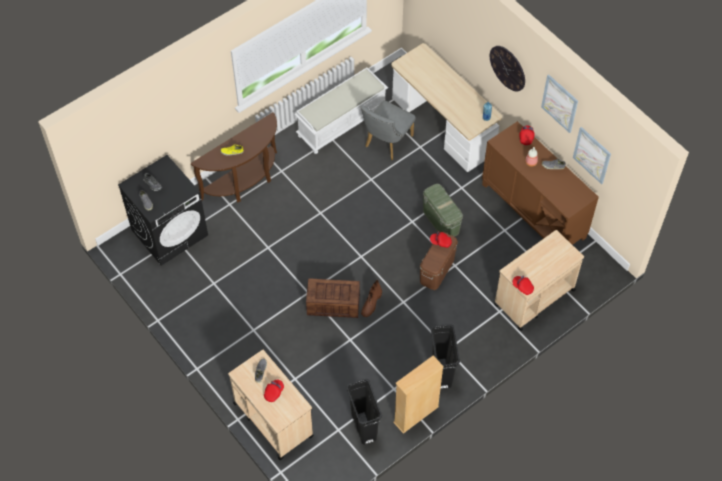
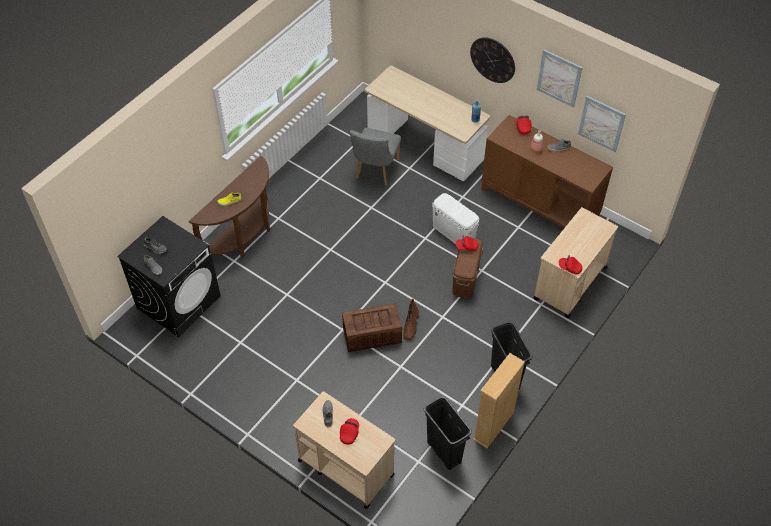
camera: 15 degrees left, 5 degrees down
white bench [295,67,388,154] -> none
green storage box [423,184,463,237] -> white storage box [432,193,479,244]

